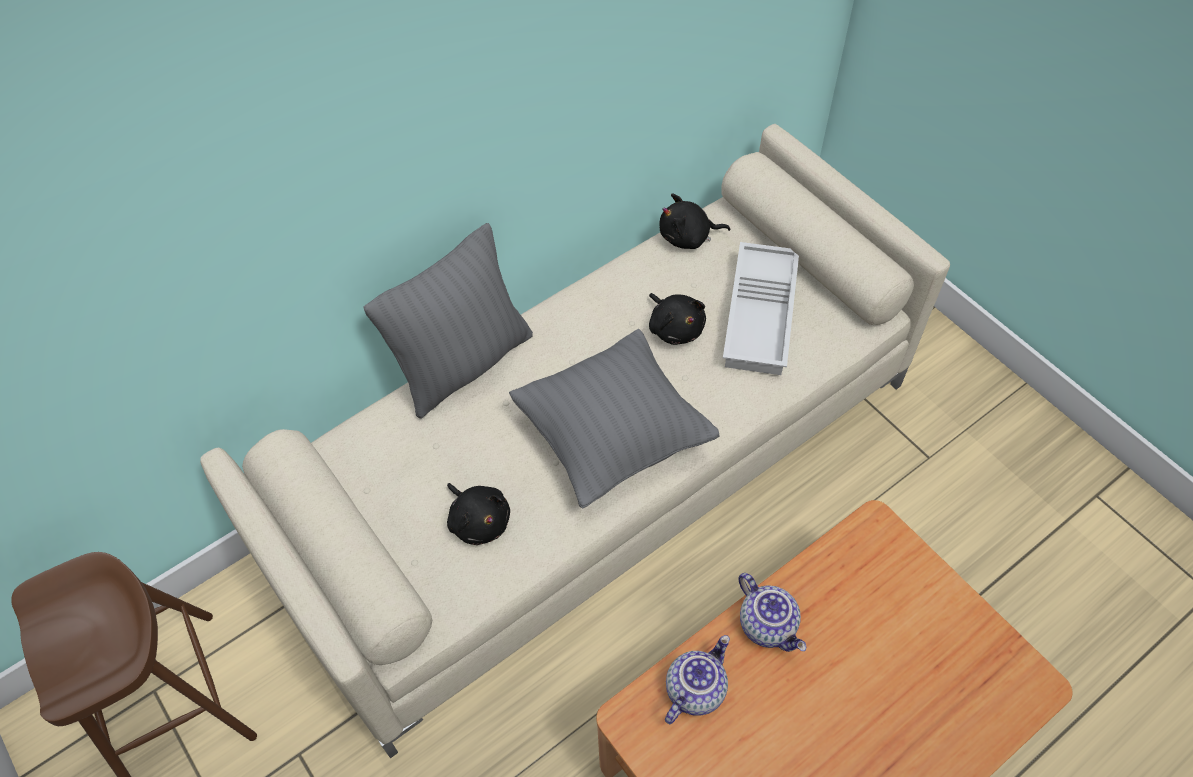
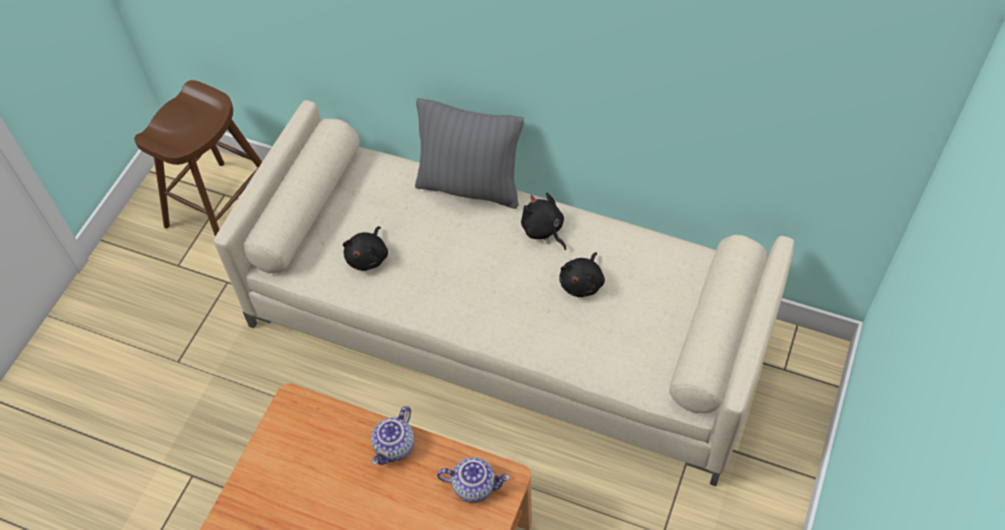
camera: 60 degrees right, 0 degrees up
grey pillow [509,329,720,509] -> none
black plush toy [659,193,730,249] -> black plush toy moved to [521,193,566,250]
teapot [665,635,730,725] -> teapot moved to [437,457,510,503]
white tray [723,242,799,375] -> none

